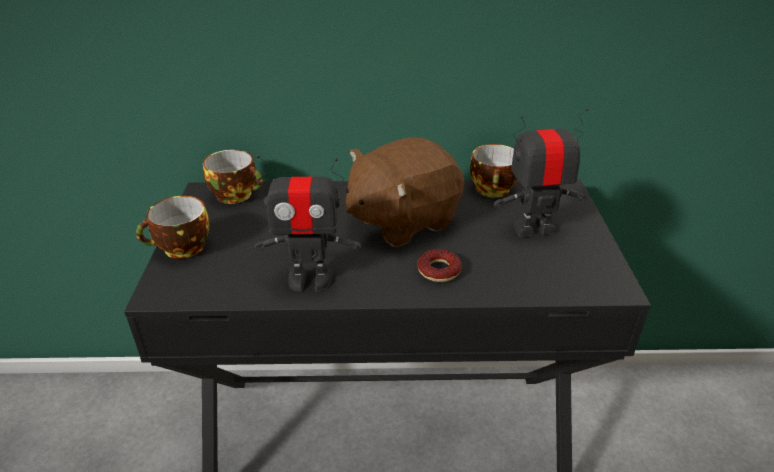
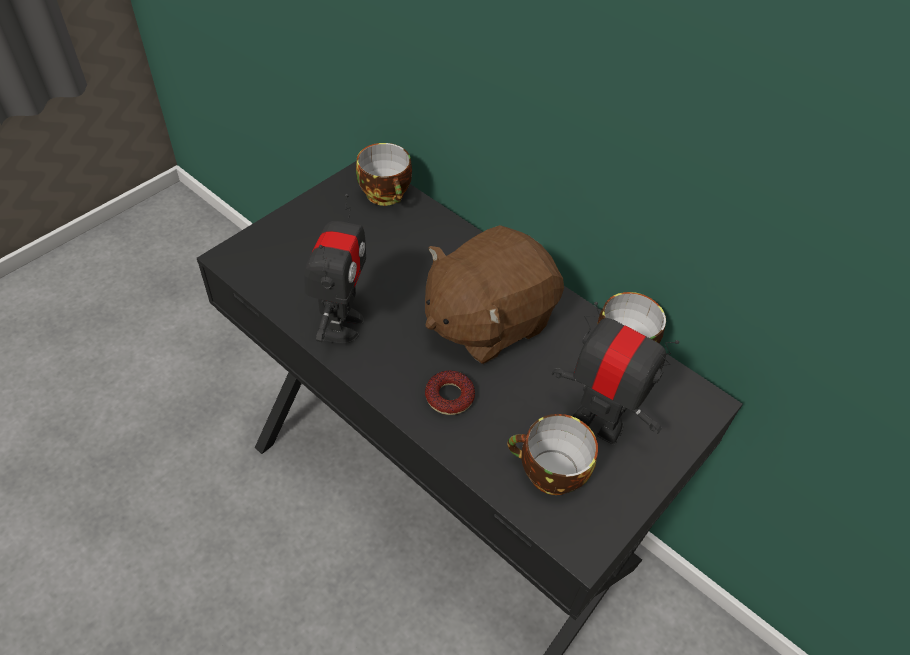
camera: 40 degrees right, 15 degrees up
cup [136,196,210,259] -> cup moved to [508,414,598,495]
toy robot [254,155,361,292] -> toy robot turned 120 degrees counterclockwise [304,194,366,343]
brown plush toy [345,137,464,247] -> brown plush toy turned 45 degrees counterclockwise [425,225,564,364]

